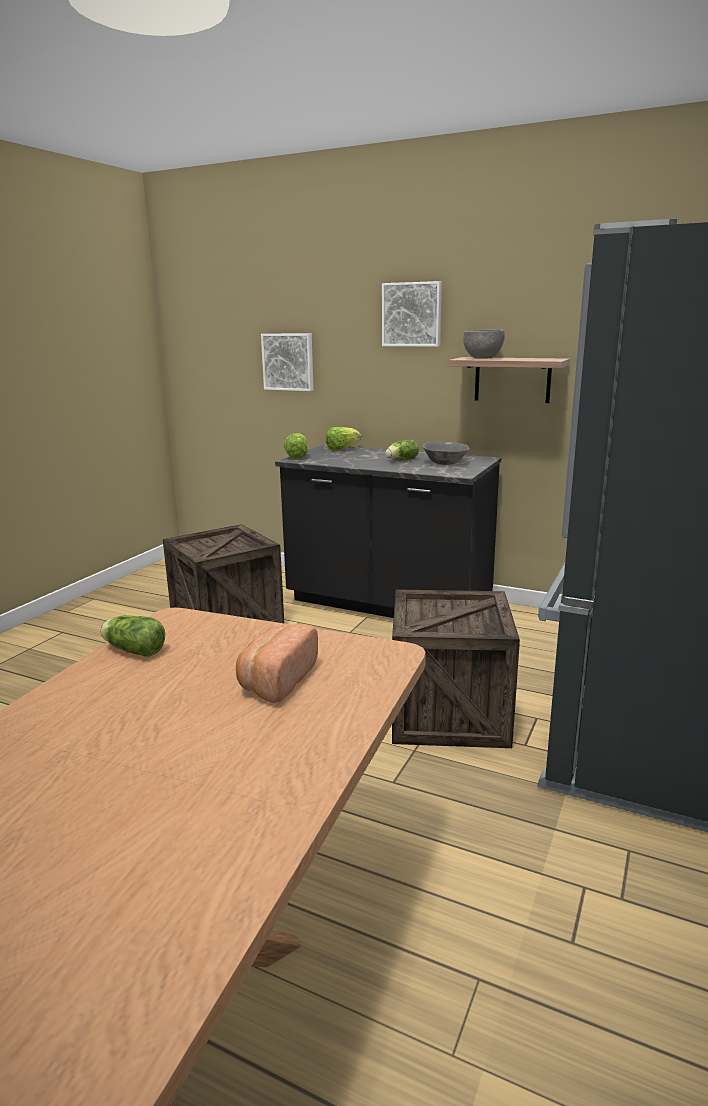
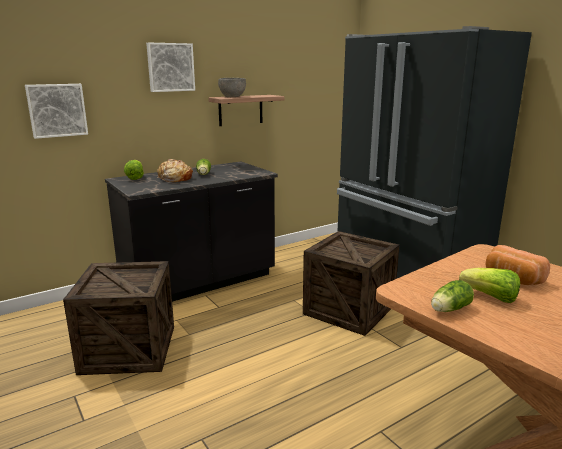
camera: 60 degrees left, 0 degrees up
lettuce [284,433,308,459] -> lettuce moved to [459,268,520,303]
grey bowl [422,442,469,465] -> none
none -> bread [157,159,193,182]

